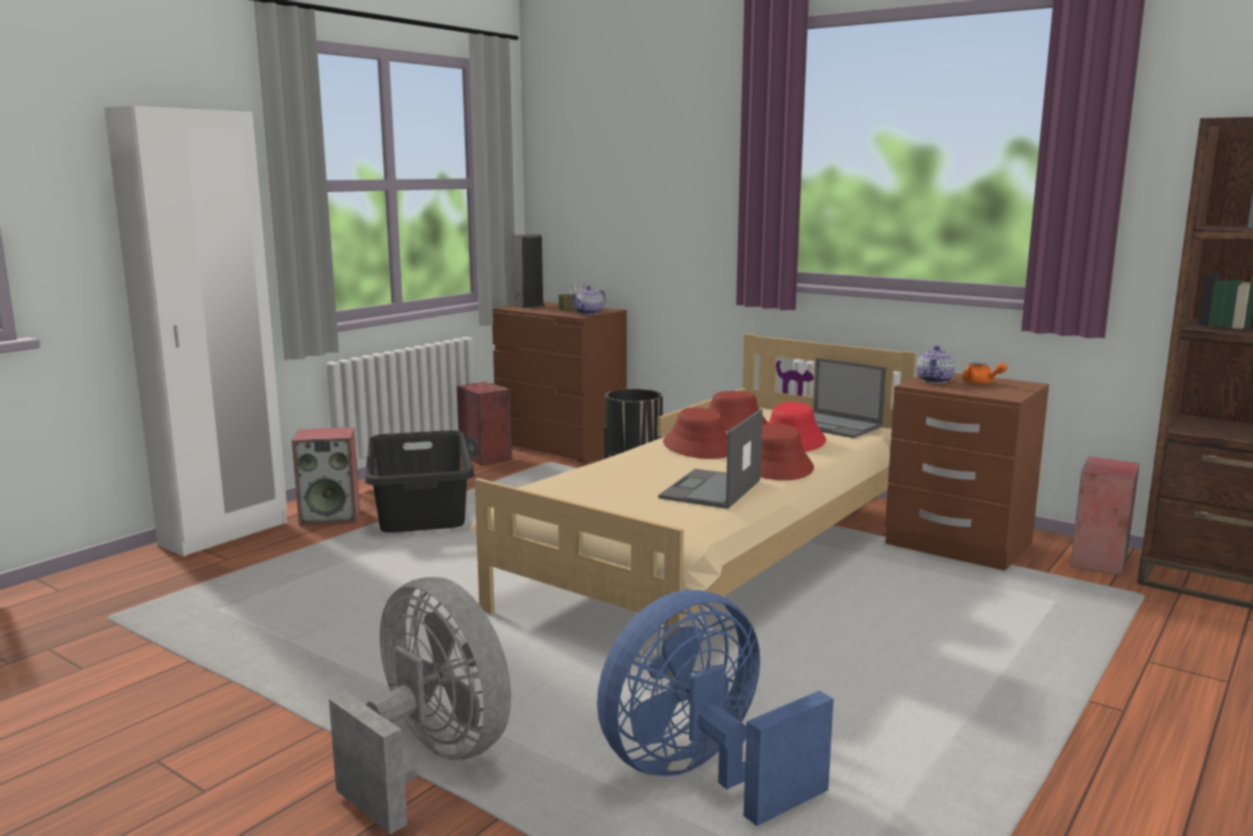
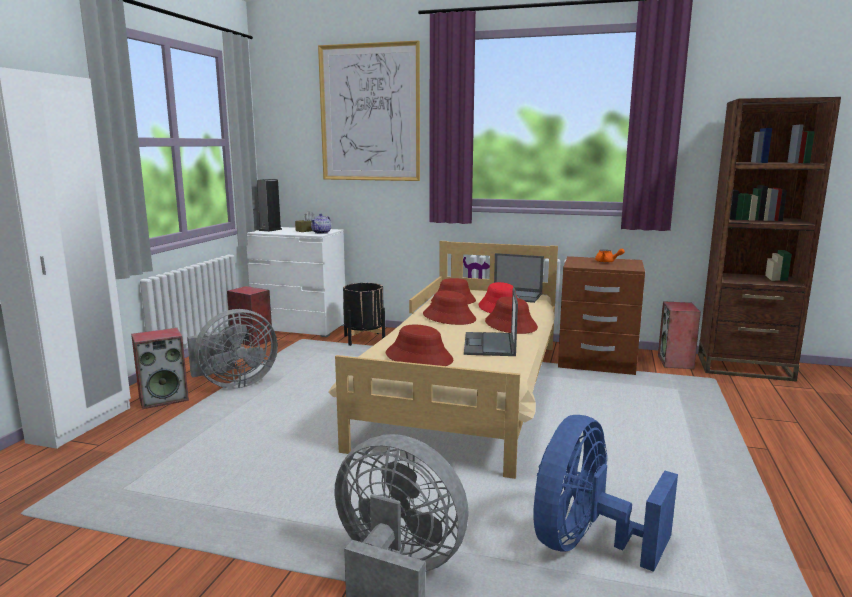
camera: 20 degrees left, 0 degrees up
black laundry basket [365,430,474,533] -> grey fan [187,309,278,389]
brown dresser [492,302,627,463] -> white dresser [246,227,345,337]
teapot [917,346,955,384] -> none
none -> picture [318,40,420,181]
none -> red hat [386,325,453,366]

